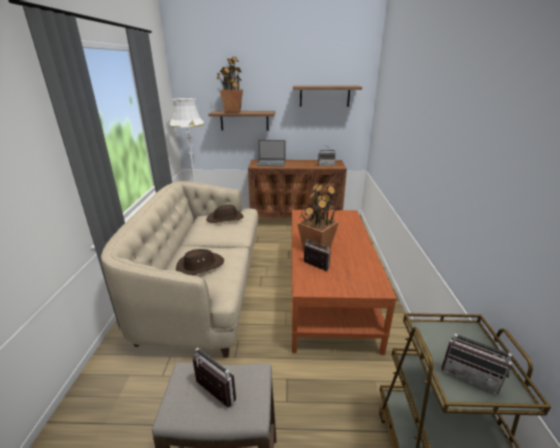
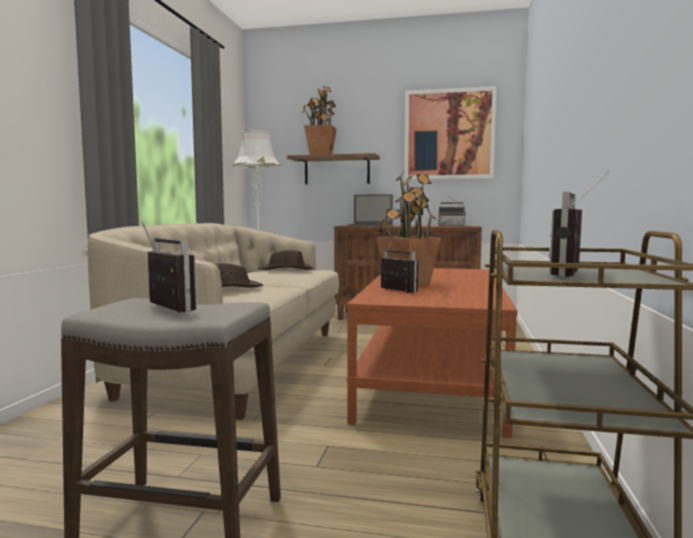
camera: 10 degrees right, 20 degrees down
shelf [293,86,362,107] -> picture [404,86,497,180]
radio [441,319,512,394] -> radio turned 75 degrees clockwise [549,171,610,277]

